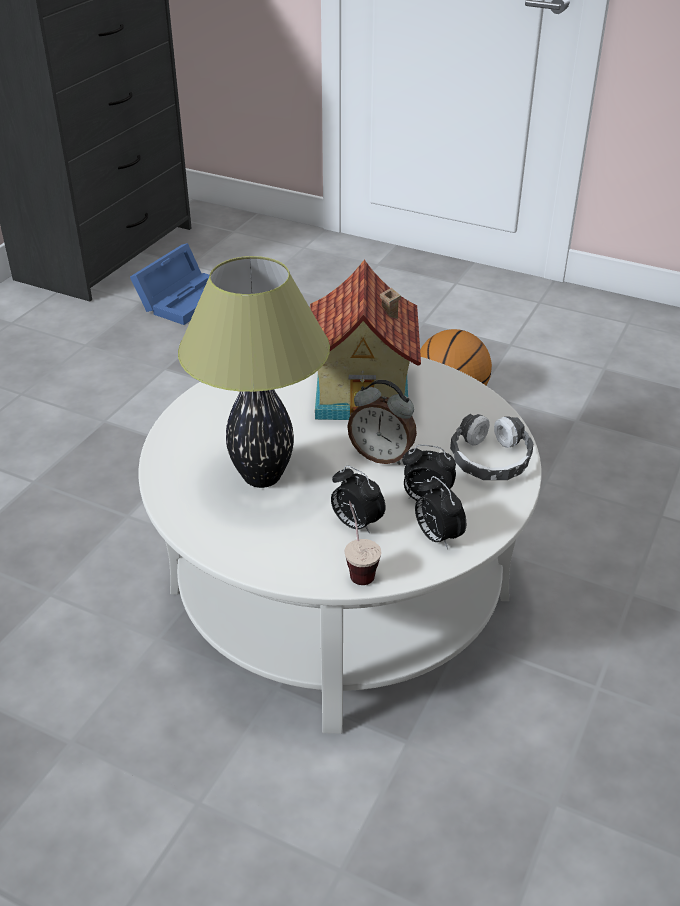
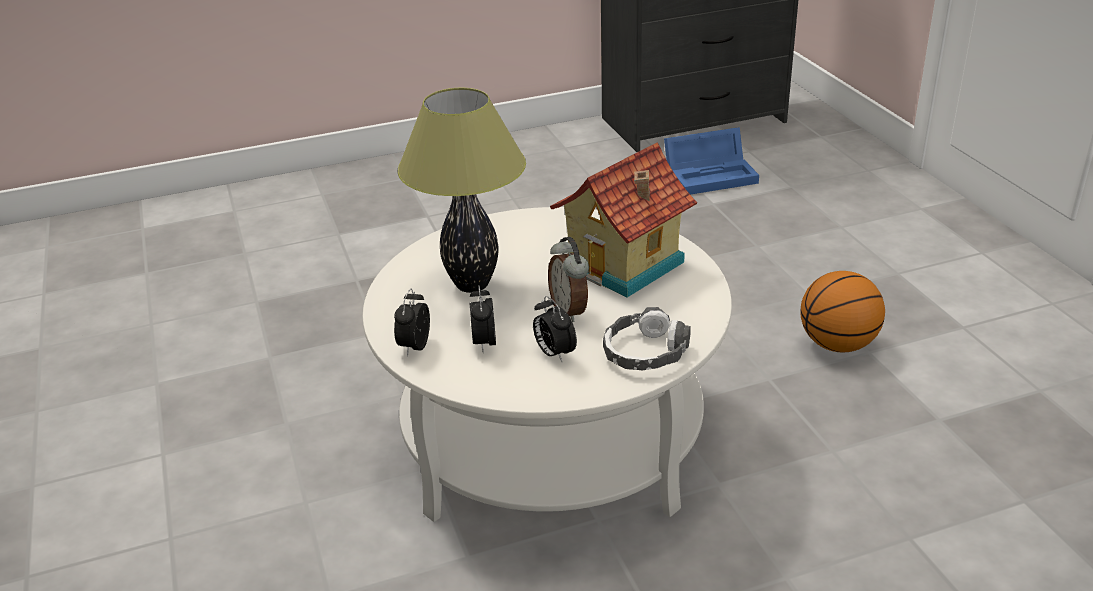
camera: 45 degrees right, 5 degrees down
cup [345,501,381,585] -> none
alarm clock [415,476,466,549] -> alarm clock moved to [394,289,430,356]

